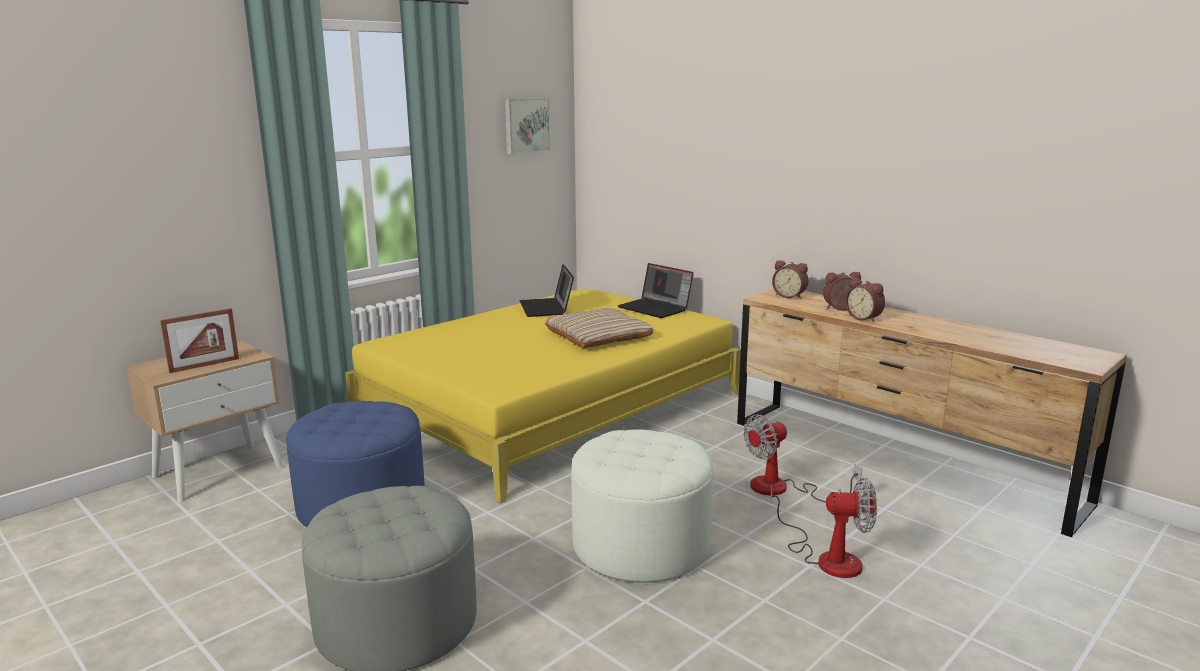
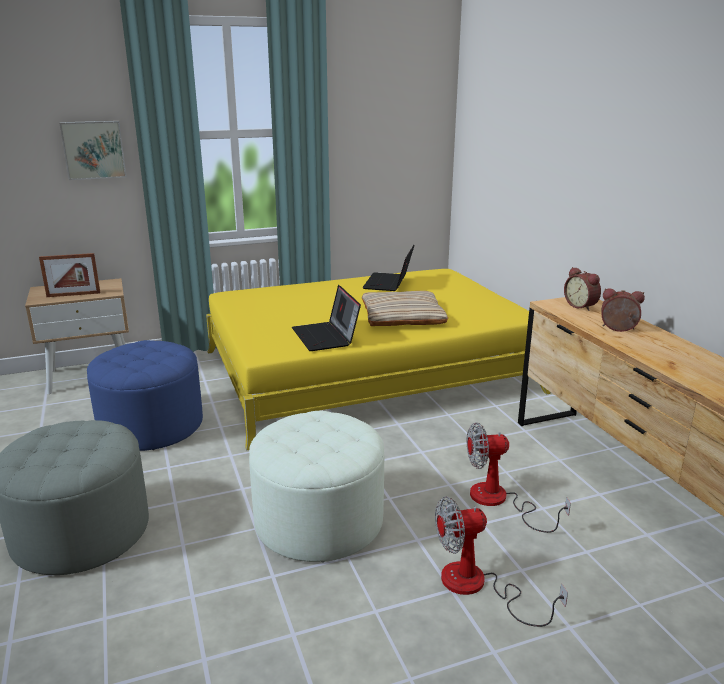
camera: 25 degrees right, 5 degrees up
picture [505,98,550,154] -> picture moved to [59,121,127,180]
laptop [618,263,694,318] -> laptop moved to [292,285,361,351]
fan [770,478,877,578] -> fan turned 135 degrees clockwise [435,496,568,627]
alarm clock [845,278,885,322] -> none

